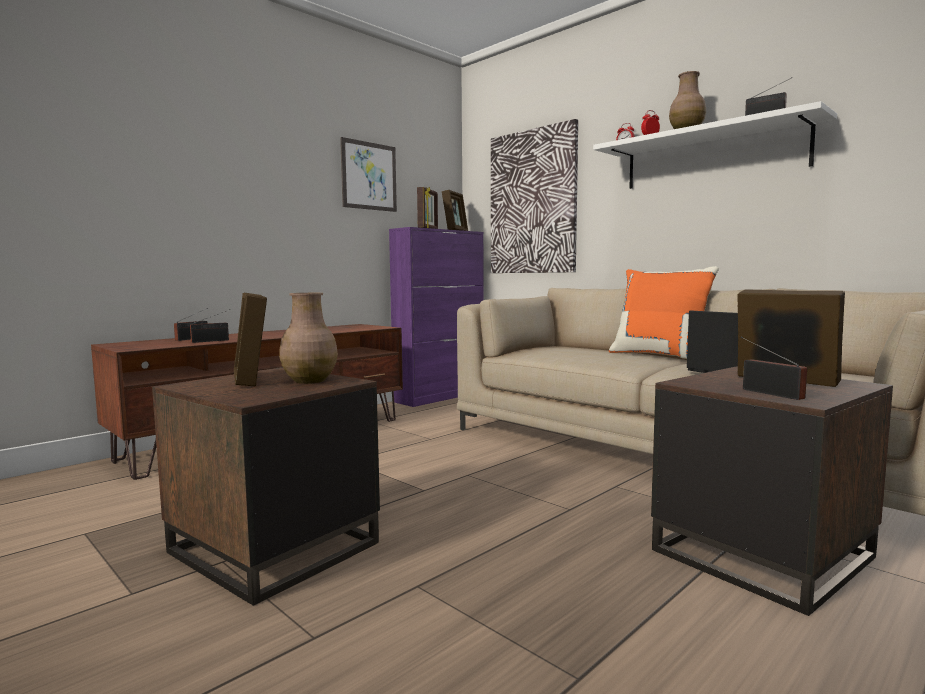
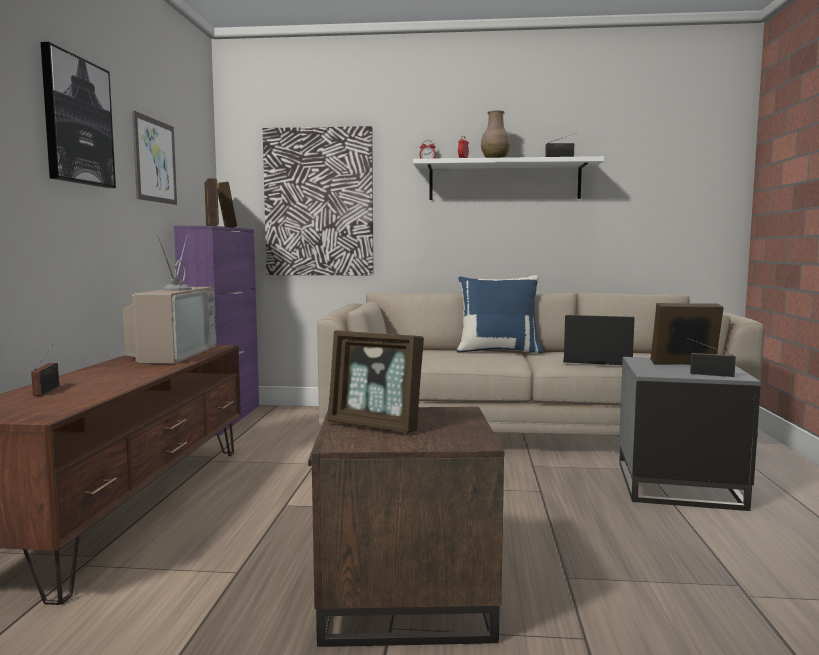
camera: 40 degrees left, 0 degrees up
radio [190,309,231,343] -> none
brown vase [279,293,338,384] -> none
orange pillow [609,266,719,359] -> blue pillow [457,275,544,354]
brown side table [651,366,893,616] -> grey side table [619,357,761,511]
none -> picture [41,42,116,188]
none -> television [123,234,216,364]

